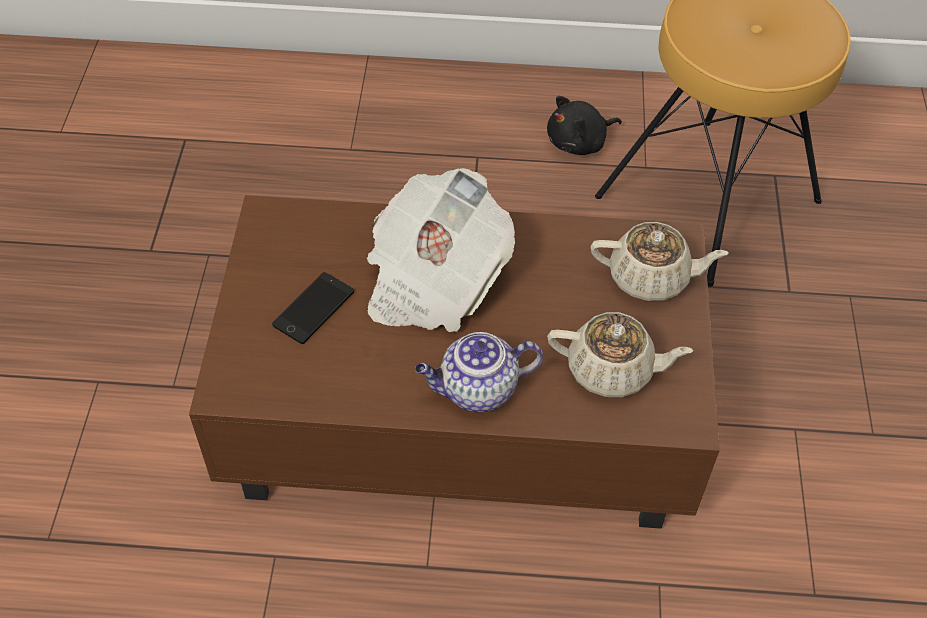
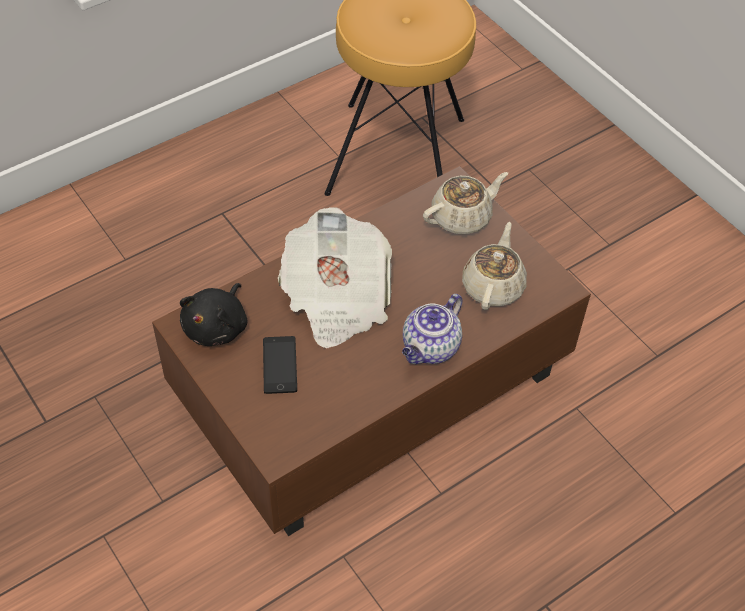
camera: 40 degrees left, 0 degrees up
black plush toy [547,96,622,155] -> black plush toy moved to [180,283,247,346]
beige teapot [547,312,693,397] -> beige teapot turned 45 degrees counterclockwise [462,222,527,310]

